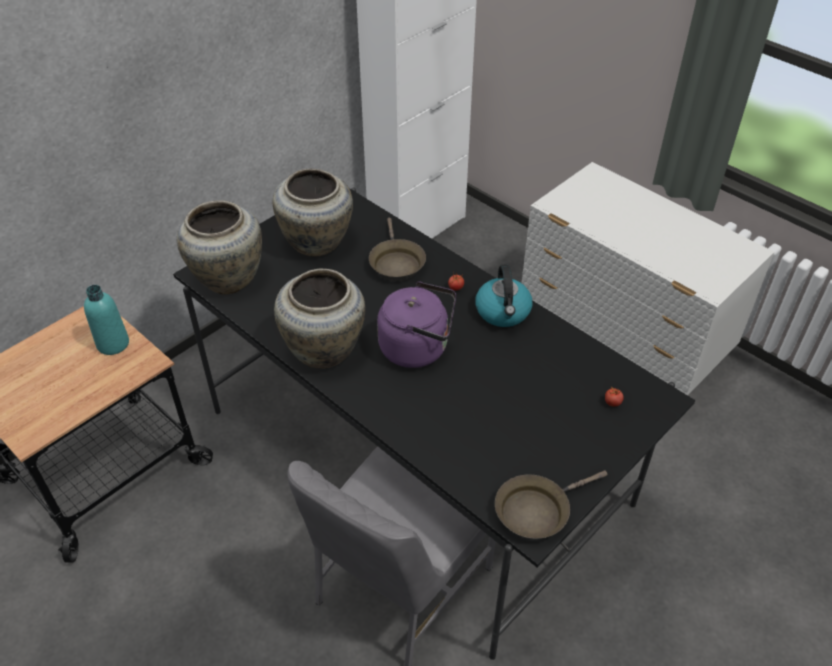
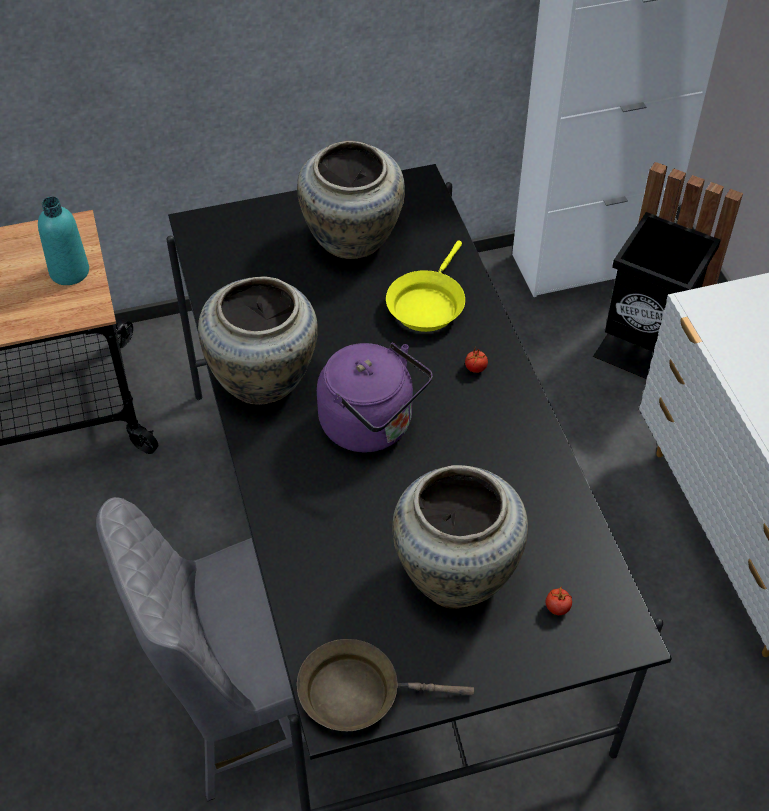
camera: 30 degrees right, 5 degrees up
beige vase [177,201,262,294] -> beige vase moved to [392,465,528,609]
brown frying pan [369,218,426,281] -> yellow frying pan [386,240,465,332]
kettle [475,264,532,327] -> none
none -> black trash can [593,162,743,379]

